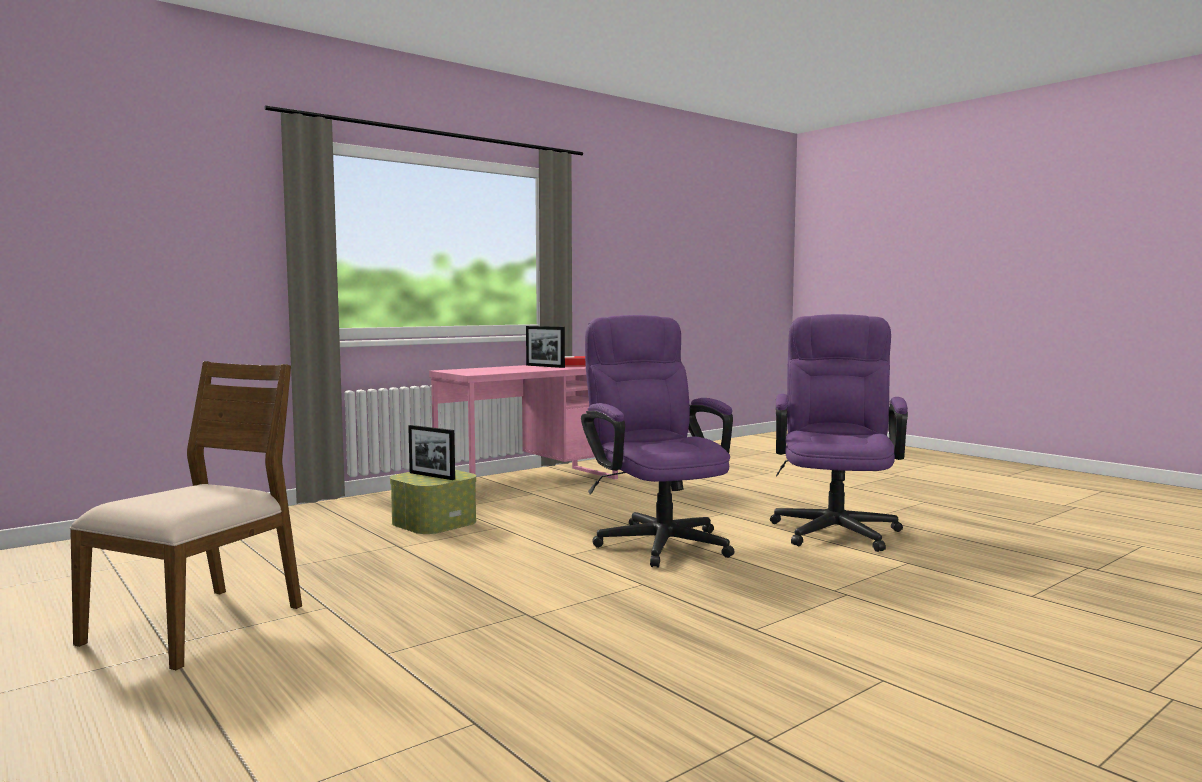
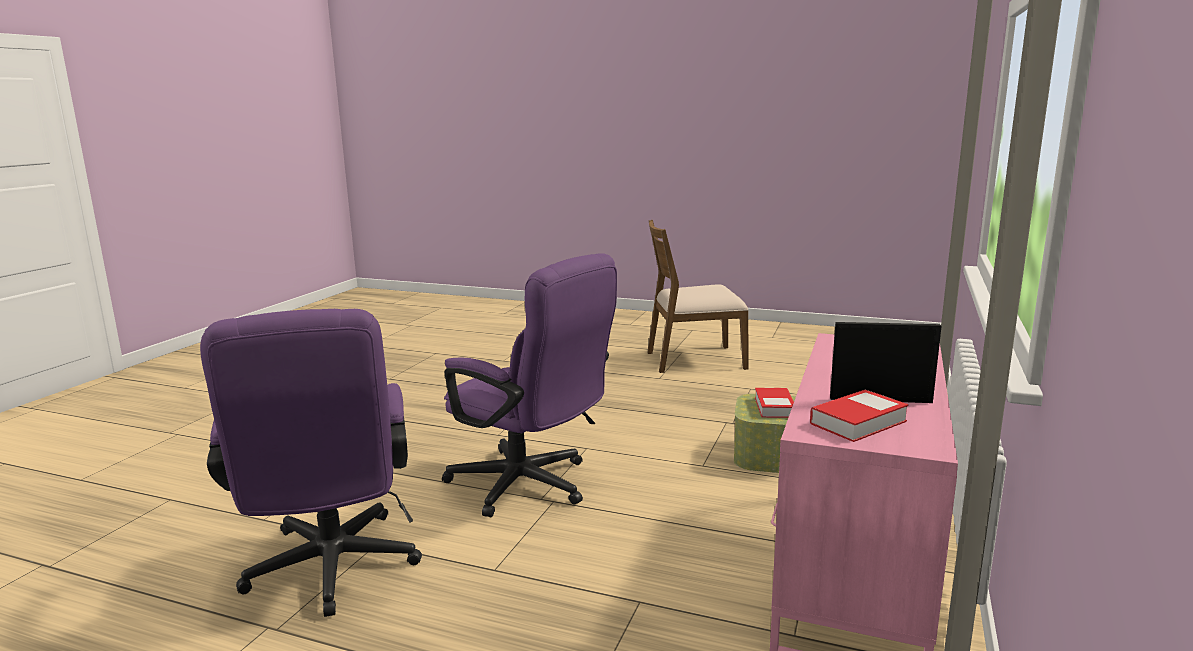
camera: 150 degrees right, 10 degrees up
brown chair [70,361,302,670] -> brown chair turned 90 degrees clockwise [647,220,749,373]
picture frame [408,425,455,480] -> book [755,388,794,418]

